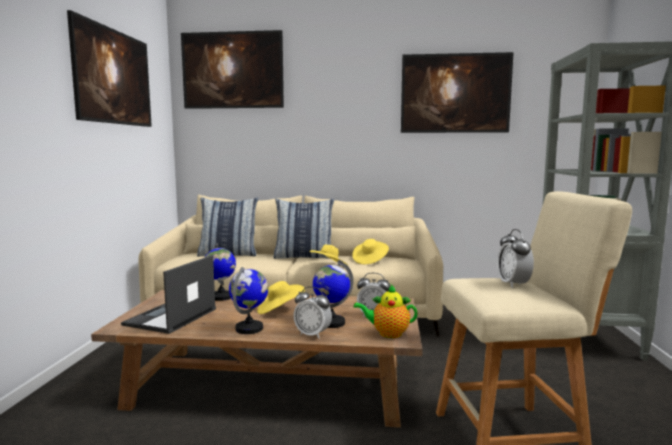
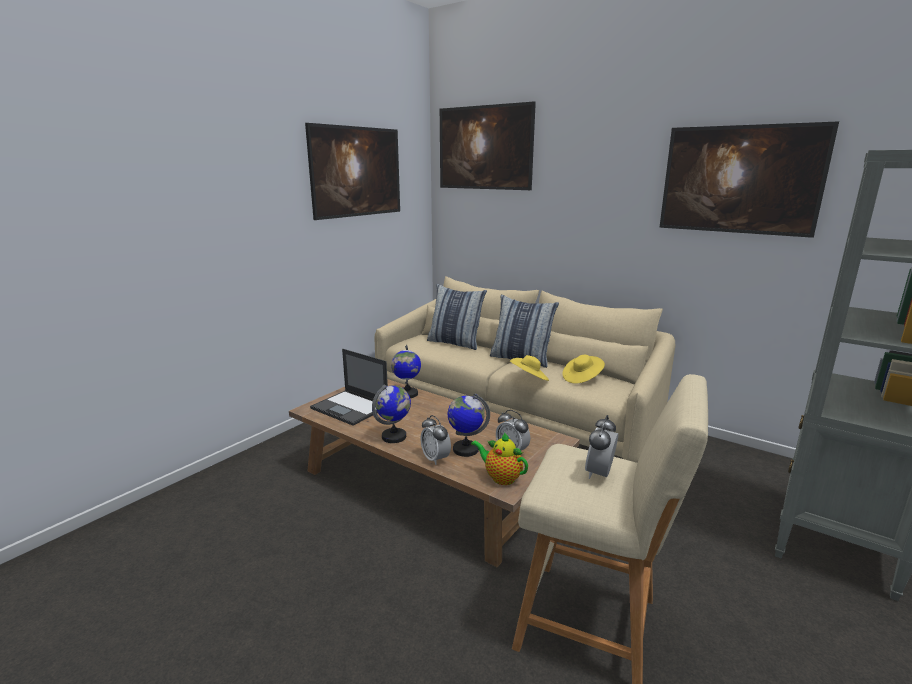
camera: 30 degrees right, 10 degrees up
laptop [121,255,216,334] -> laptop turned 105 degrees counterclockwise [310,349,388,426]
yellow hat [257,281,305,314] -> none

